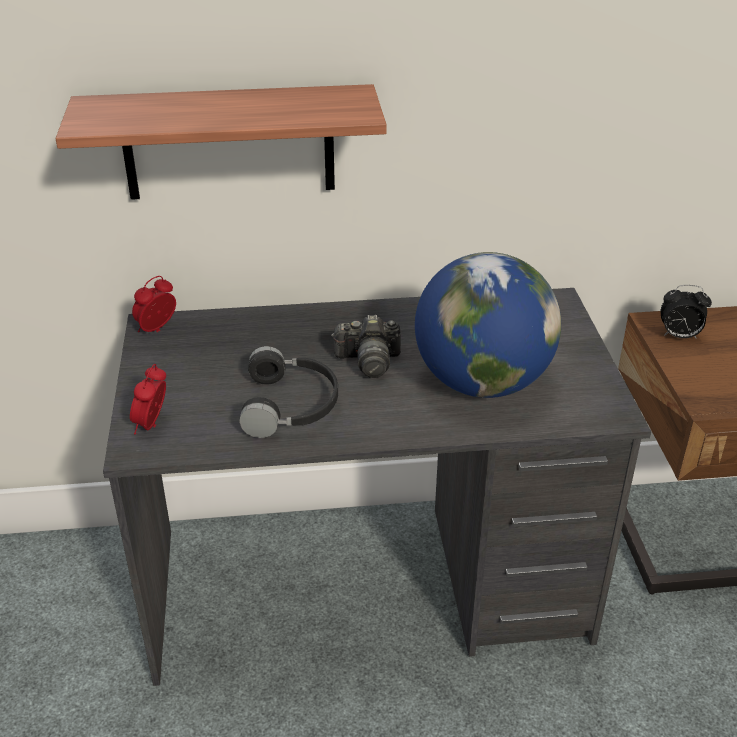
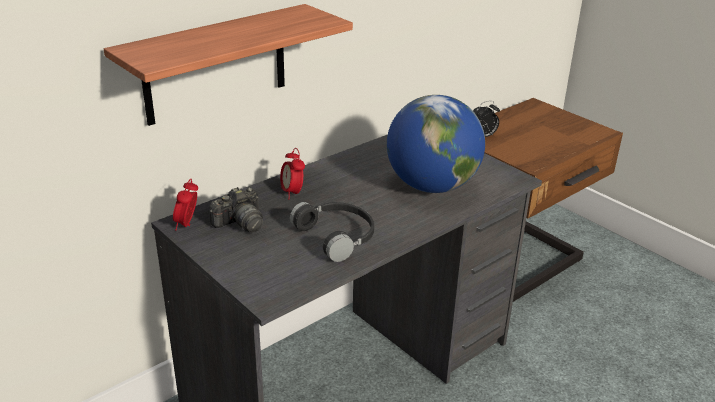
camera: 35 degrees left, 5 degrees down
alarm clock [130,364,166,434] -> alarm clock moved to [280,148,305,199]
camera [331,315,401,378] -> camera moved to [209,187,263,232]

